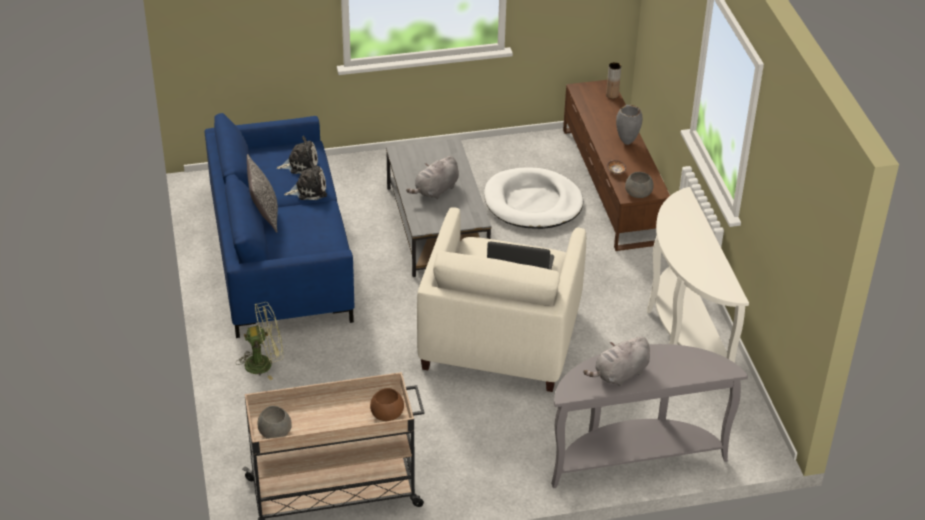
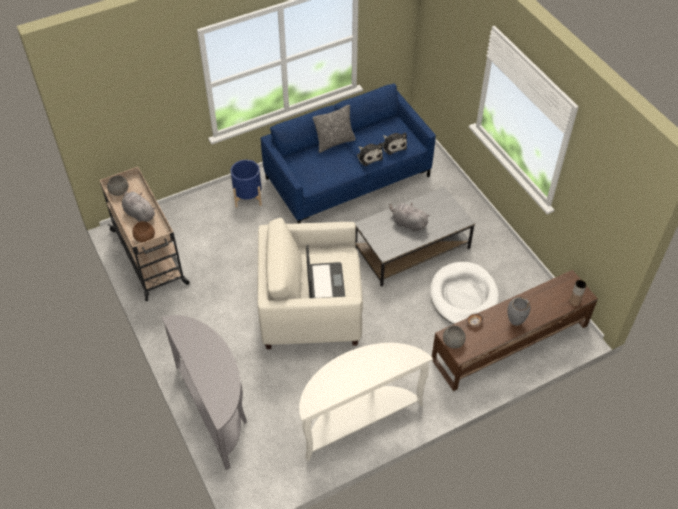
camera: 75 degrees right, 10 degrees up
green fan [236,302,283,380] -> blue planter [231,160,262,208]
grey plush toy [583,337,650,386] -> grey plush toy moved to [122,191,156,222]

